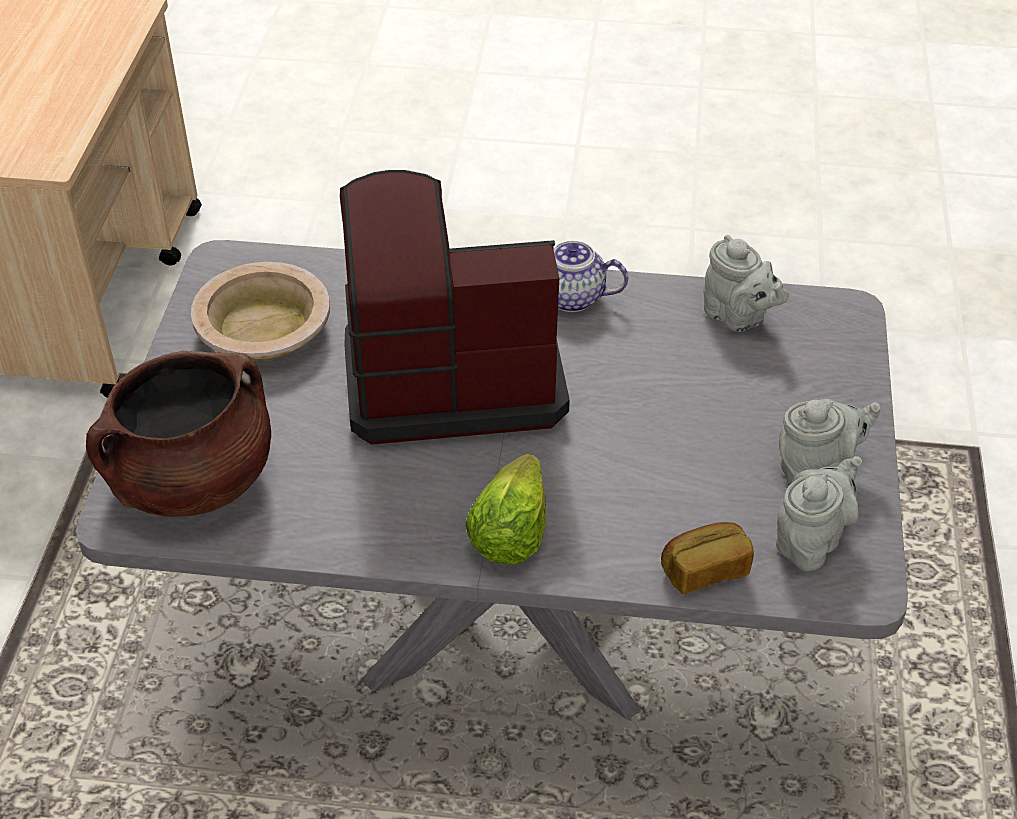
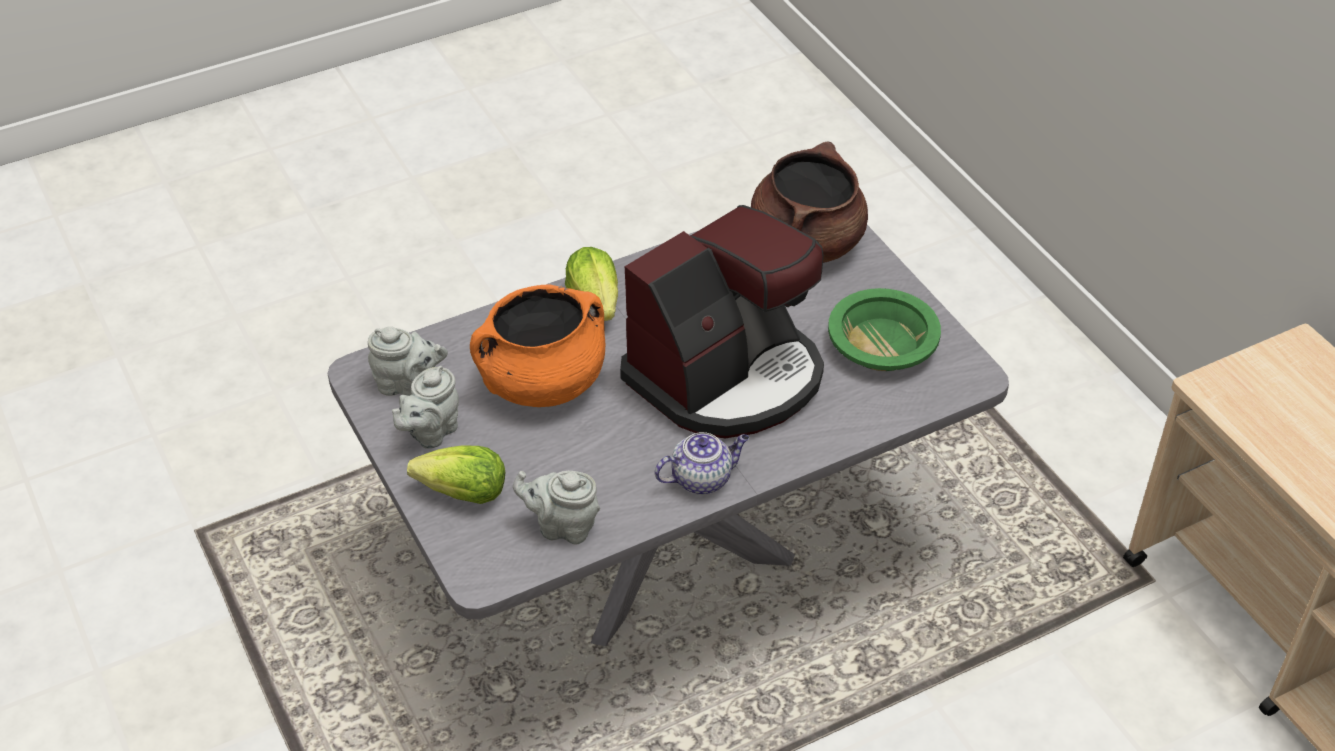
camera: 145 degrees right, 0 degrees up
beige bowl [191,262,330,361] -> green bowl [828,288,941,371]
bread [661,522,754,595] -> none
grey teapot [776,456,862,571] -> grey teapot turned 90 degrees counterclockwise [368,326,448,396]
none -> lettuce [407,445,505,504]
none -> orange cooking pot [470,284,606,407]

